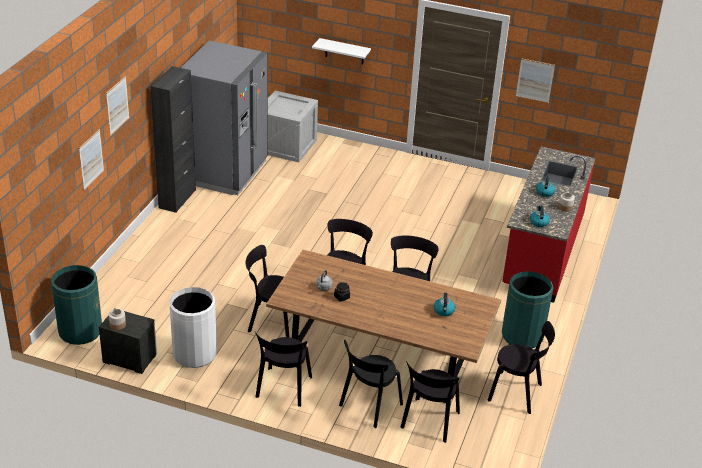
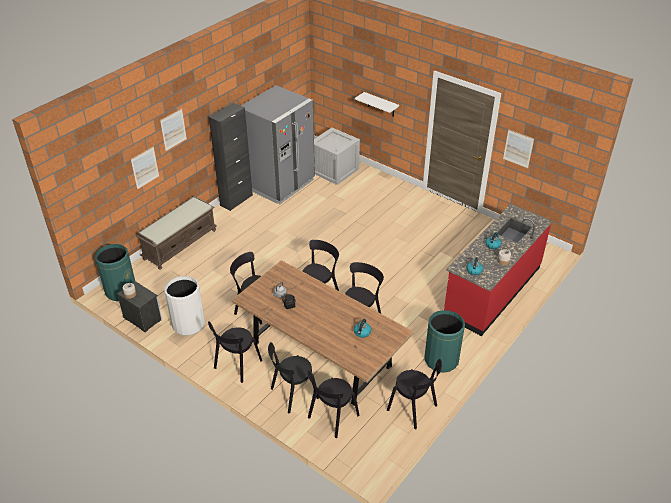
camera: 20 degrees right, 5 degrees up
none -> brown bench [136,196,217,270]

